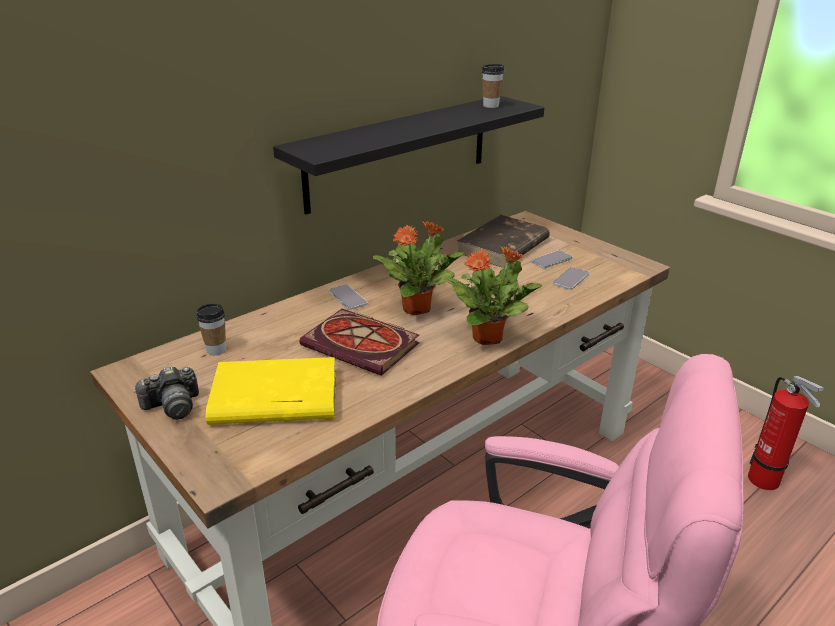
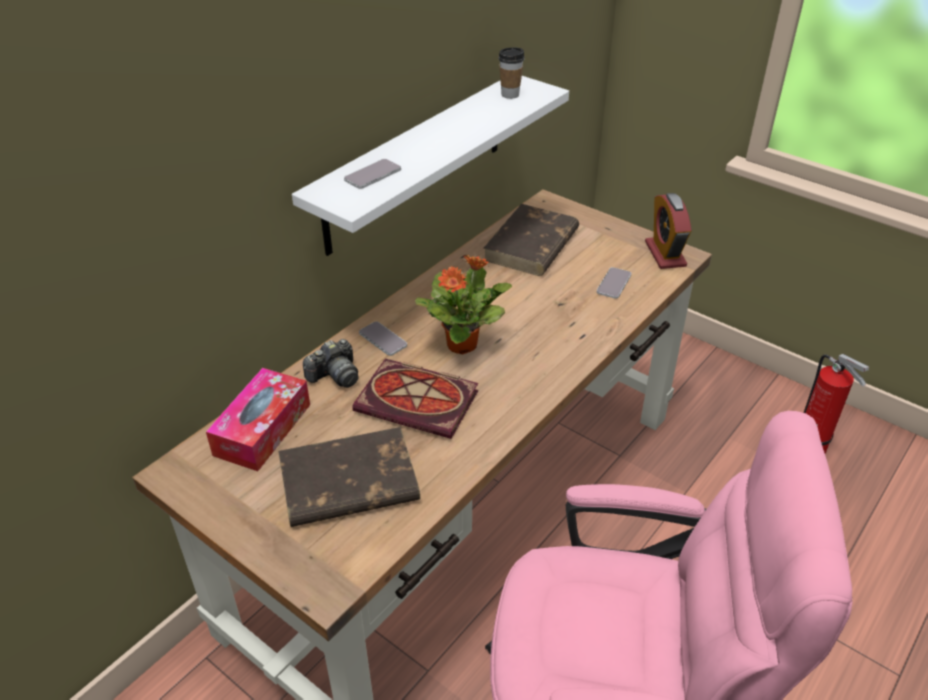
camera: 10 degrees left, 10 degrees up
camera [134,366,199,420] -> camera moved to [303,339,359,388]
cup [196,304,226,355] -> tissue box [206,368,310,471]
yellow book [205,357,336,425] -> brown book [278,427,420,527]
black shelf [273,96,544,215] -> white shelf [292,76,569,256]
potted plant [444,245,542,345] -> none
phone [531,250,573,268] -> phone moved to [344,159,401,189]
none -> alarm clock [645,193,692,269]

